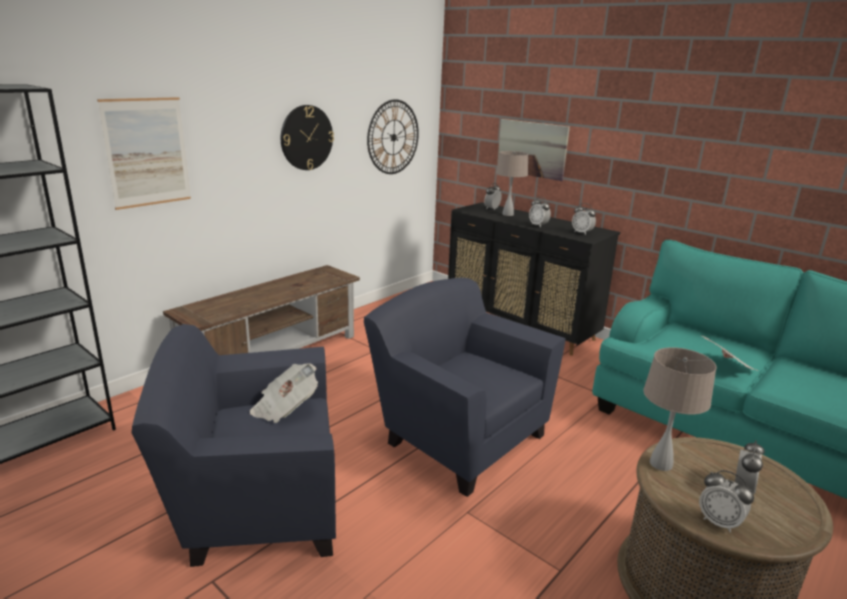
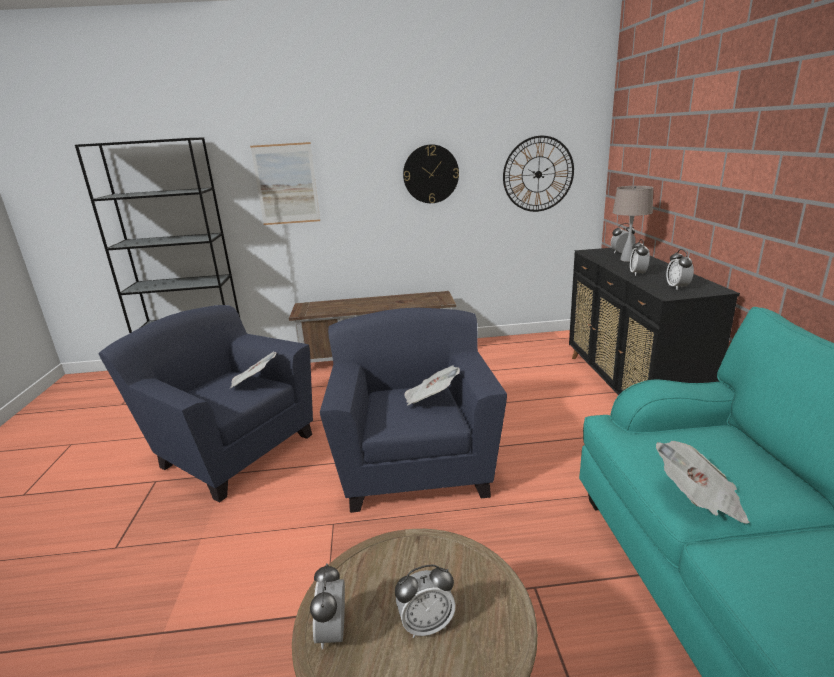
camera: 45 degrees right, 0 degrees up
picture [497,119,570,181] -> none
beige table lamp [643,347,717,471] -> none
none -> newspaper [404,365,460,406]

